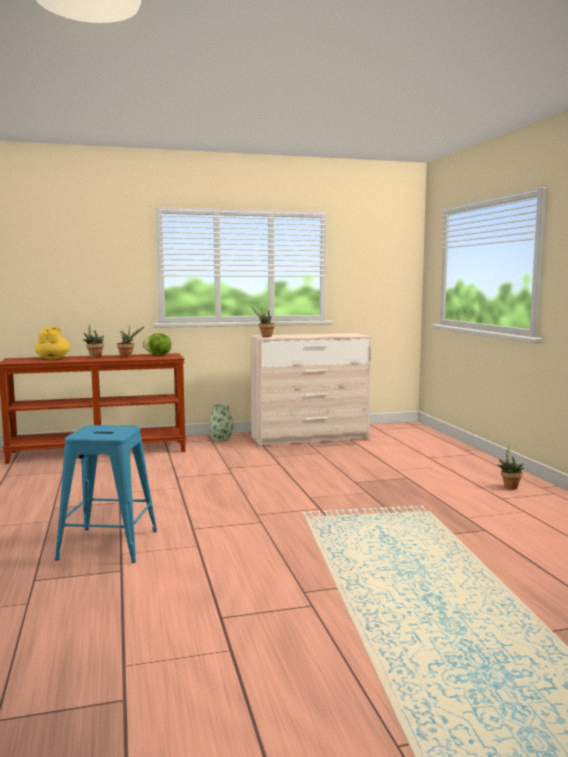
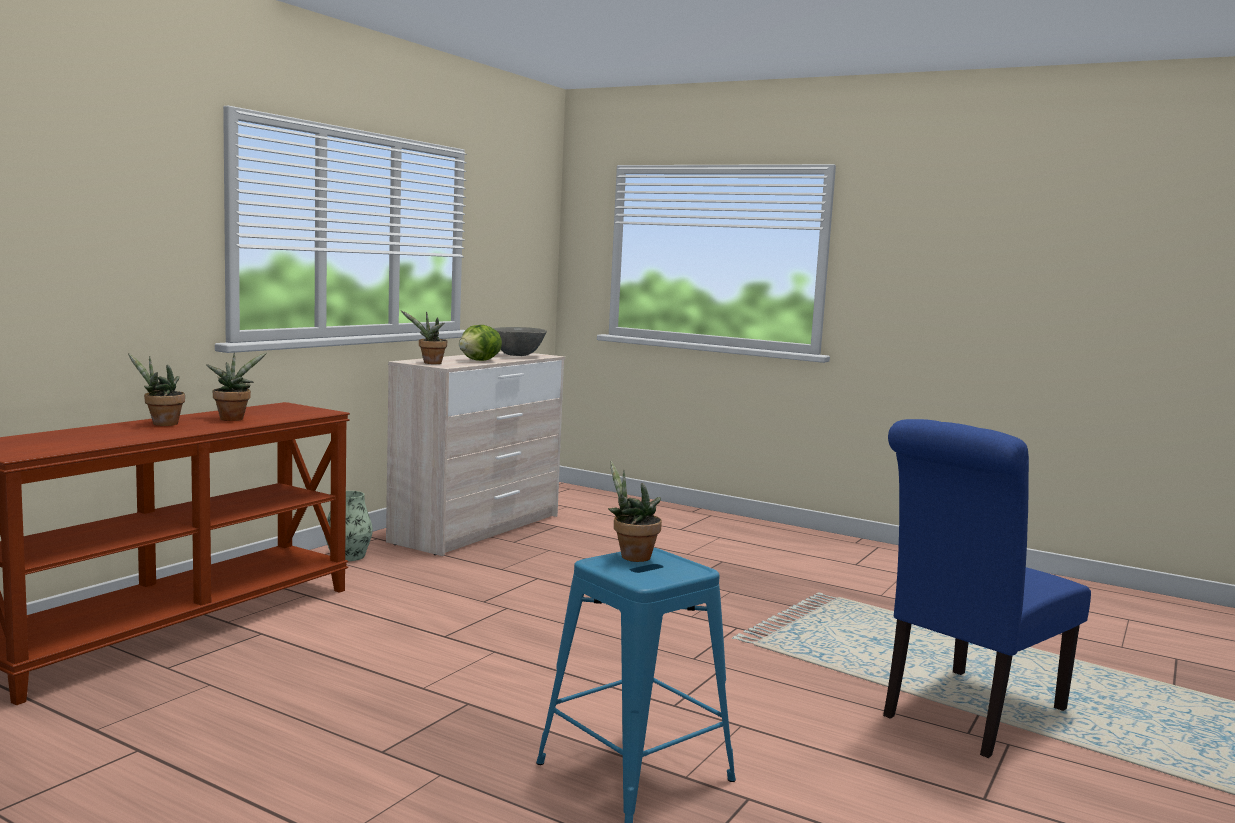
camera: 45 degrees left, 0 degrees up
yellow teapot [35,327,70,360] -> none
lettuce [142,333,171,355] -> lettuce moved to [459,325,502,361]
potted plant [497,446,524,489] -> potted plant moved to [608,461,662,562]
none -> grey bowl [493,327,547,356]
none -> blue chair [883,419,1091,758]

